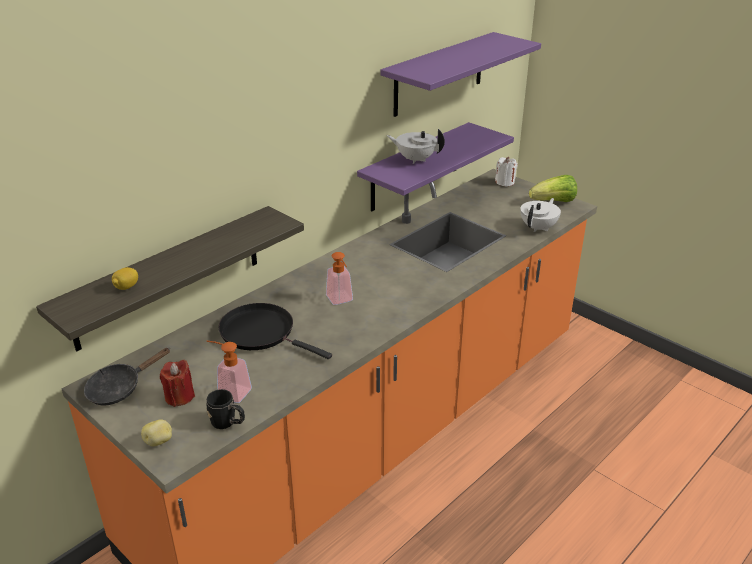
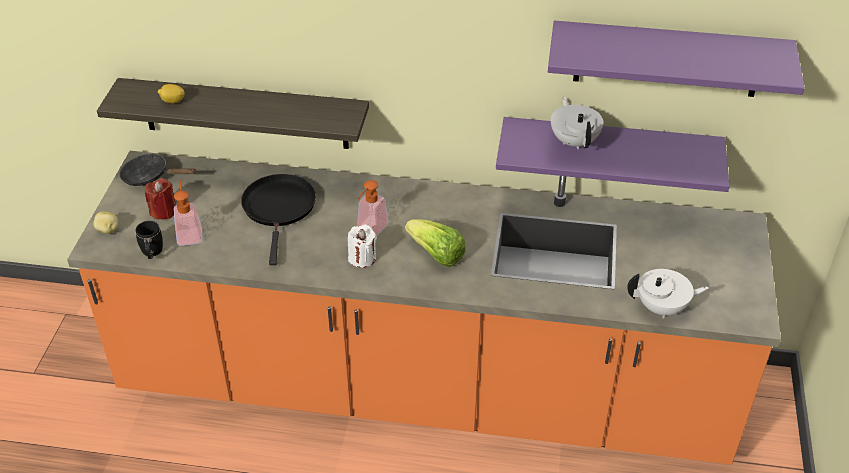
camera: 55 degrees right, 10 degrees up
white candle [495,157,518,187] -> white candle moved to [348,225,377,268]
lettuce [529,175,577,202] -> lettuce moved to [405,219,465,267]

